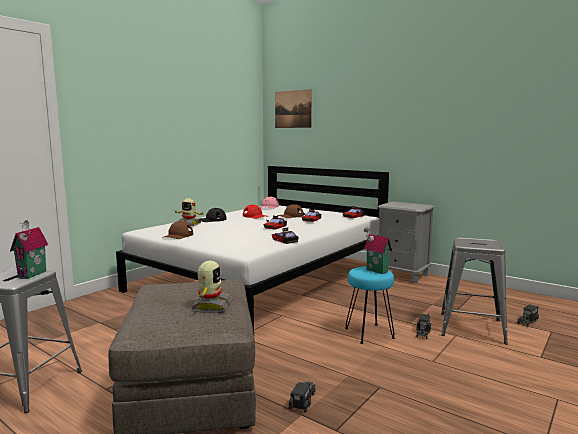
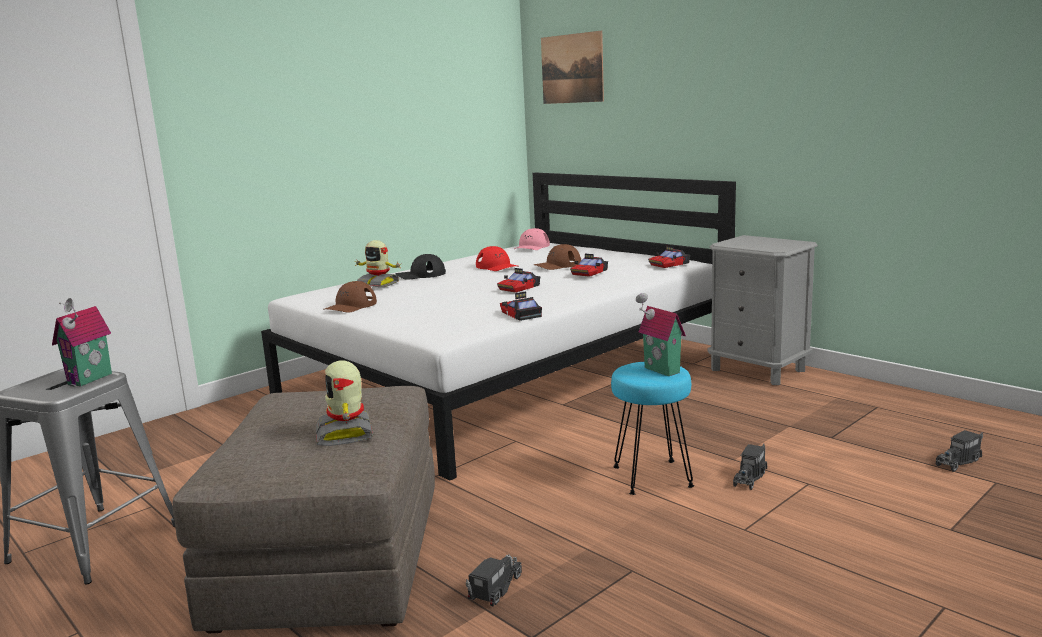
camera: 10 degrees right, 5 degrees up
toy robot [192,260,233,313] -> toy robot turned 150 degrees clockwise [316,360,373,446]
grey stool [441,237,508,344] -> none

